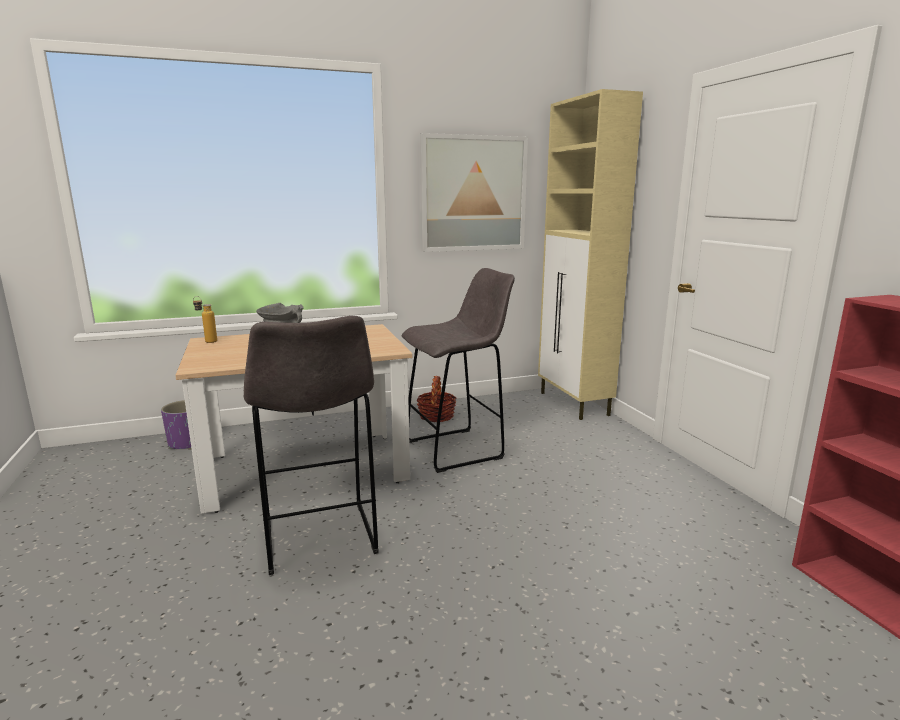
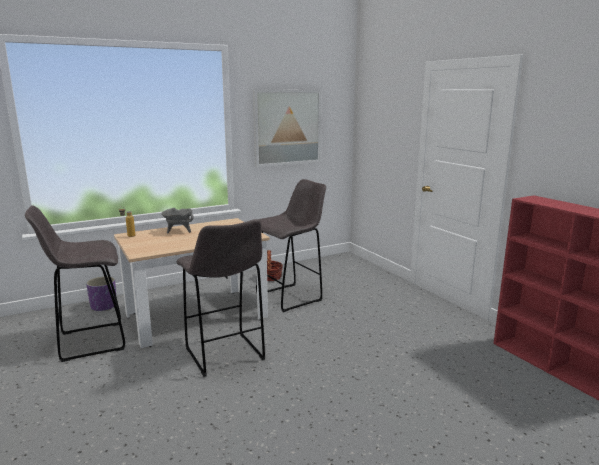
camera: 10 degrees left, 0 degrees up
beige cabinet [538,89,643,420] -> none
none -> grey stool [25,205,125,362]

